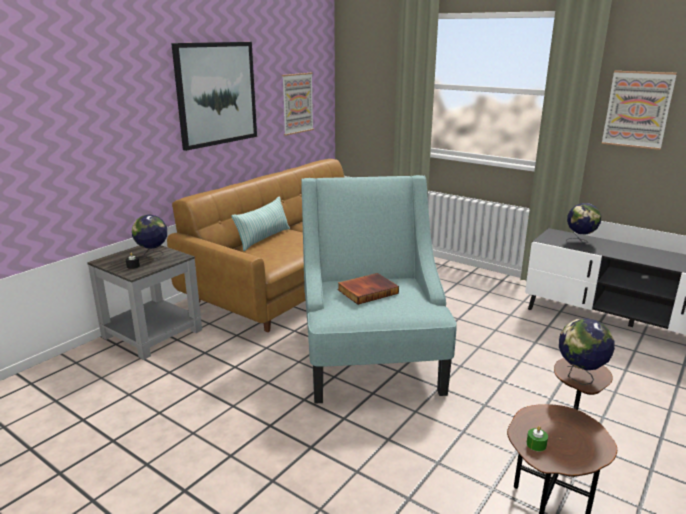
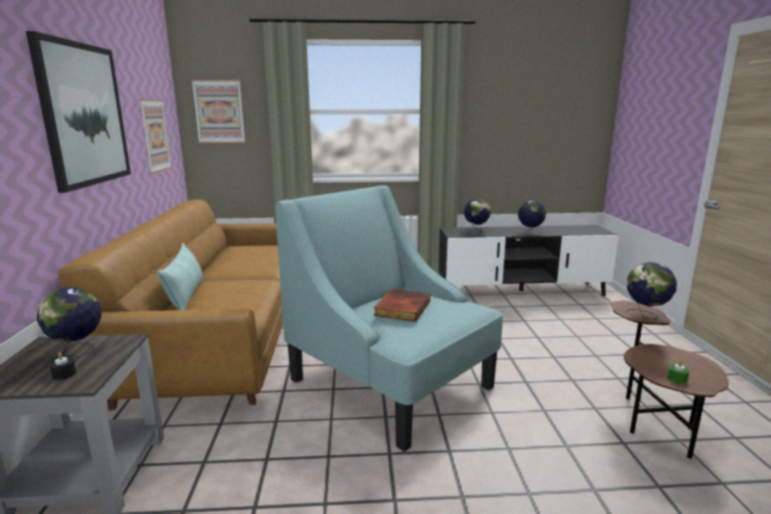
camera: 40 degrees left, 5 degrees down
picture [601,71,677,150] -> picture moved to [192,80,245,143]
none -> globe [518,200,546,236]

